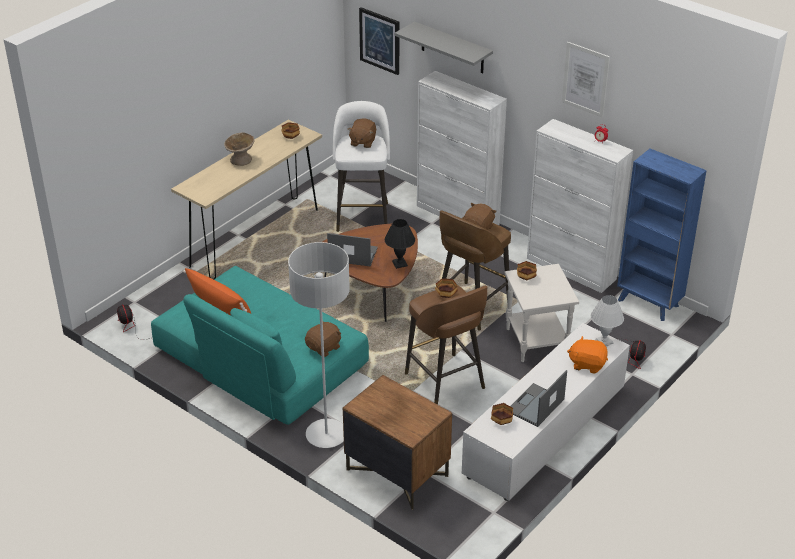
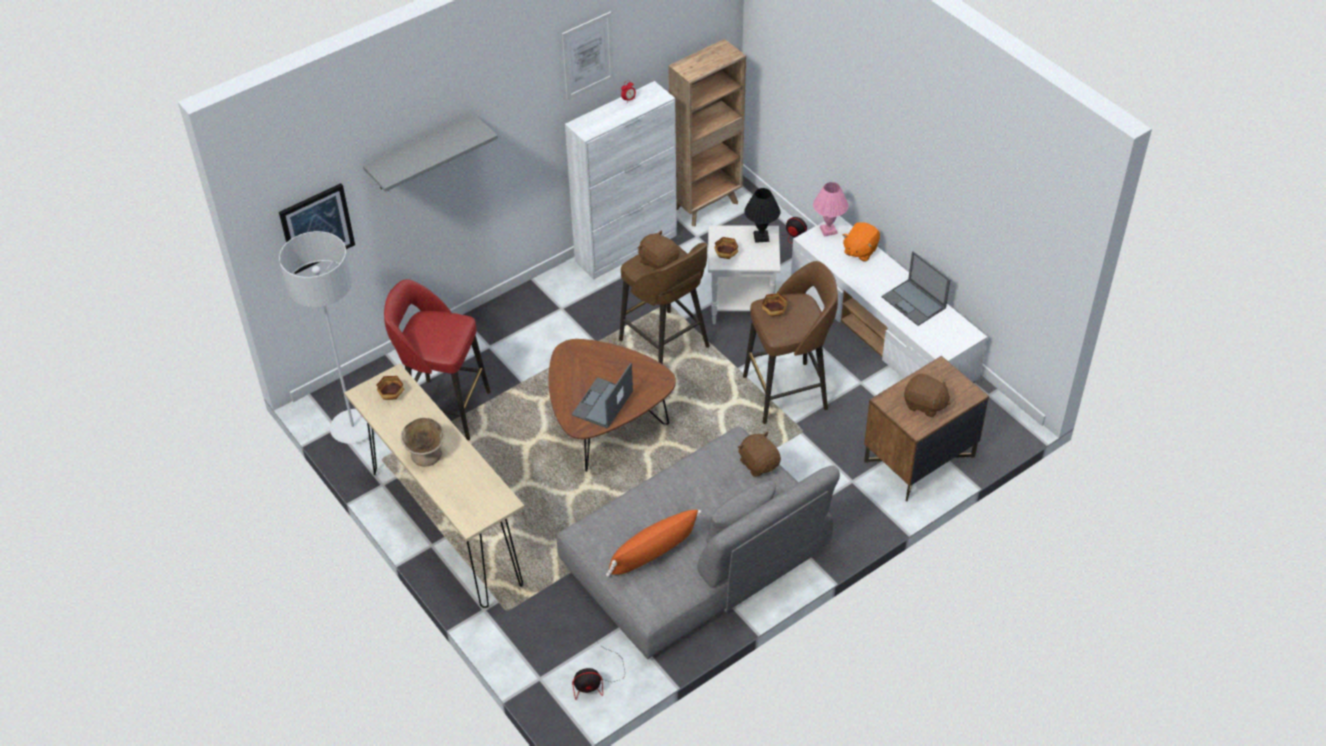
camera: 75 degrees left, 10 degrees up
turquoise sofa [151,266,369,425] -> grey sofa [557,427,840,659]
grey floor lamp [288,242,350,448] -> grey floor lamp moved to [279,231,374,444]
white stool [333,101,390,232] -> red stool [384,279,491,440]
brown plush toy [348,119,376,148] -> brown plush toy moved to [904,374,951,417]
black table lamp [385,219,415,269] -> black table lamp moved to [744,188,780,243]
white cabinet [417,71,507,225] -> none
bowl [491,403,513,425] -> none
white table lamp [591,295,624,346] -> pink table lamp [813,182,848,237]
blue bookcase [617,149,707,321] -> brown bookcase [668,39,746,226]

